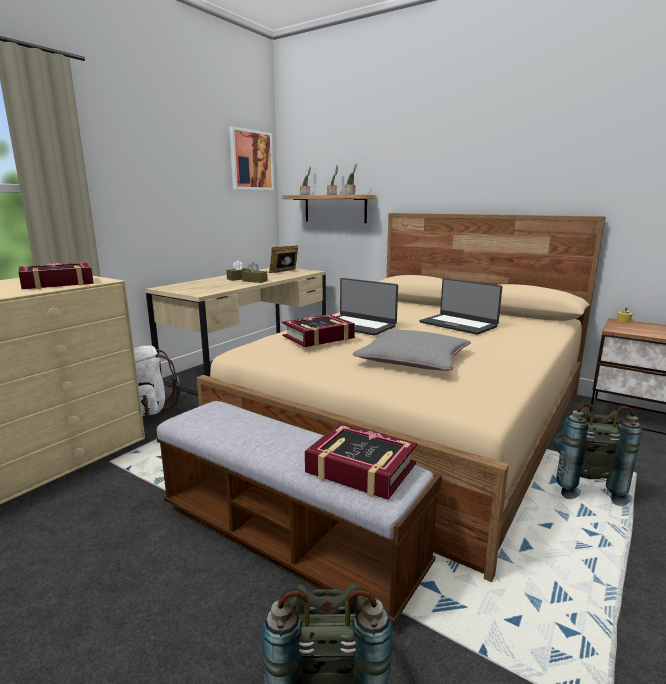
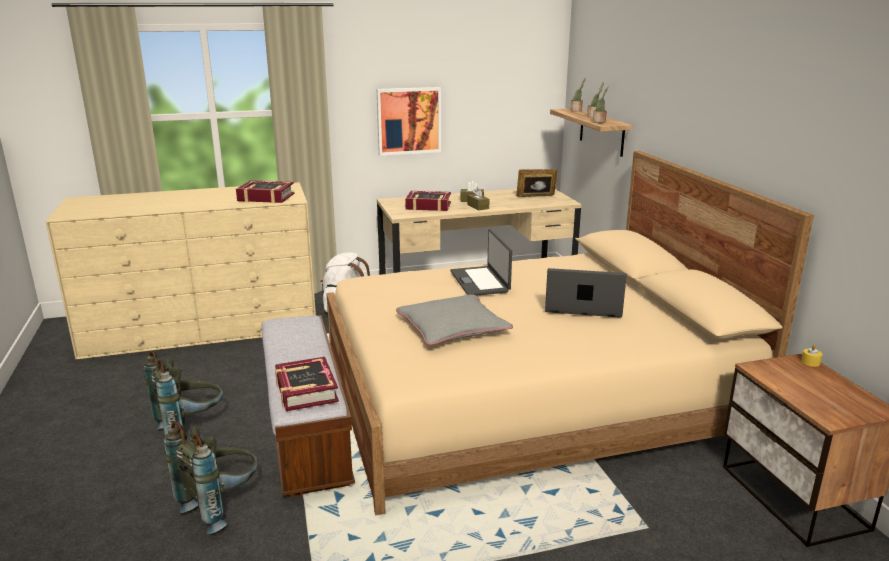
camera: 40 degrees right, 5 degrees up
picture [229,126,274,190] -> picture moved to [377,87,441,156]
book [282,315,355,347] -> book moved to [405,191,451,211]
laptop [420,278,502,335] -> laptop turned 105 degrees clockwise [545,268,627,318]
grey backpack [554,403,642,506] -> grey backpack moved to [144,351,223,436]

